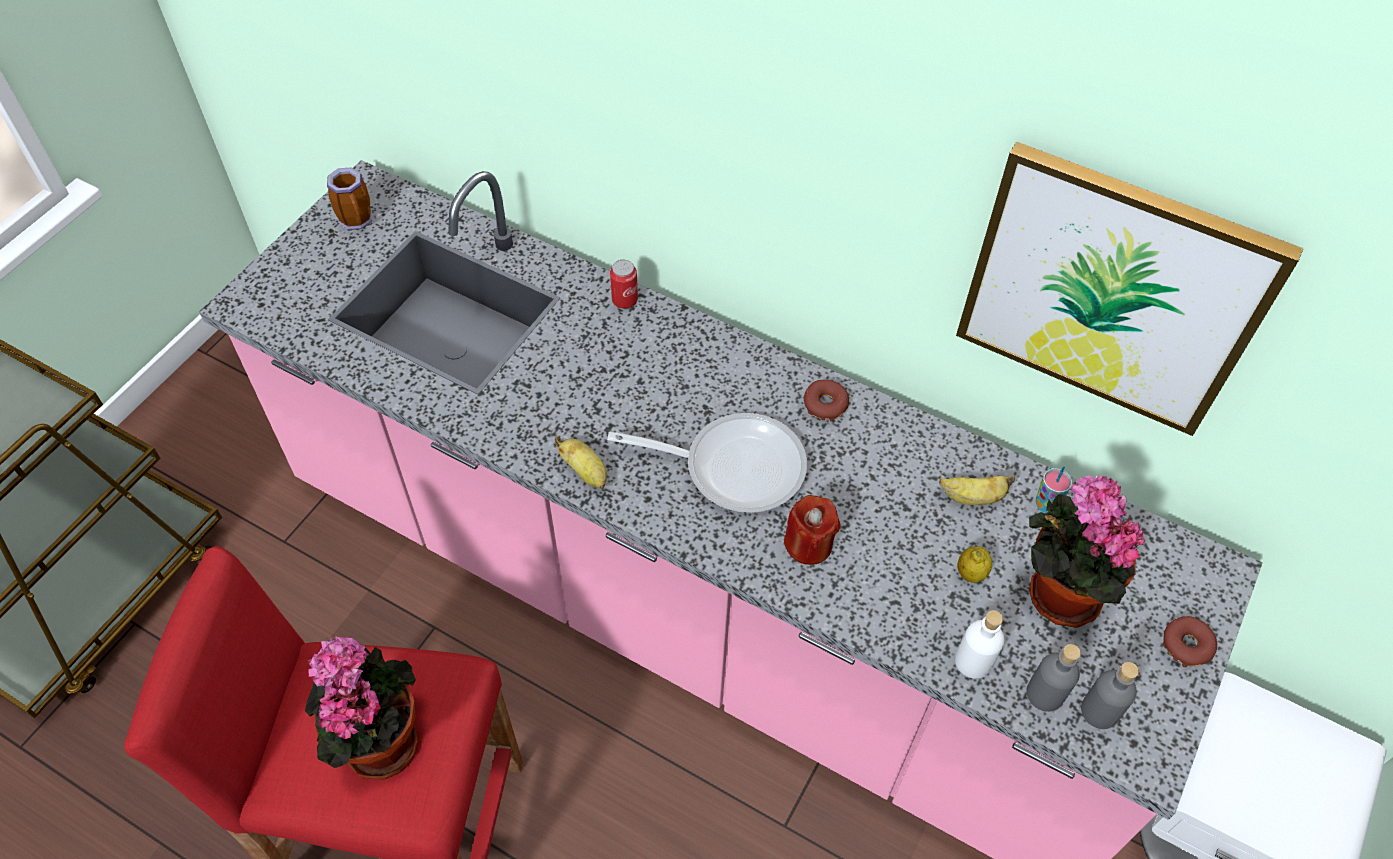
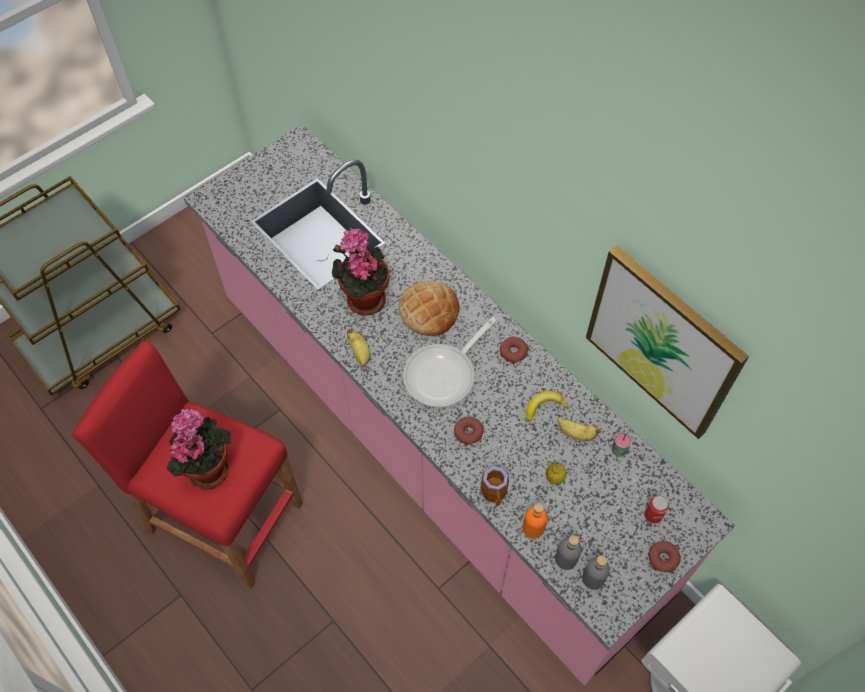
camera: 20 degrees right, 5 degrees up
mug [327,167,372,230] -> mug moved to [480,466,509,506]
frying pan [607,413,807,513] -> frying pan turned 105 degrees clockwise [403,317,497,407]
can [610,260,638,309] -> can moved to [644,496,669,524]
red candle [784,495,841,565] -> donut [454,416,484,446]
white bottle [955,610,1004,679] -> orange bottle [523,503,548,538]
potted plant [1029,475,1145,628] -> potted plant moved to [332,228,389,316]
none -> bread [399,281,459,336]
none -> banana [526,391,569,421]

